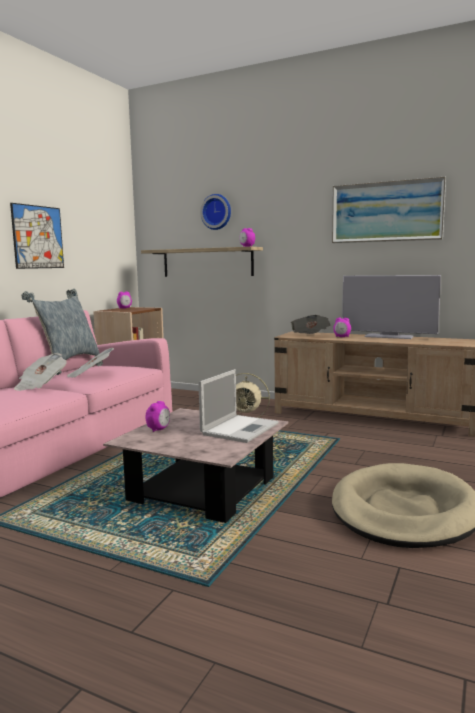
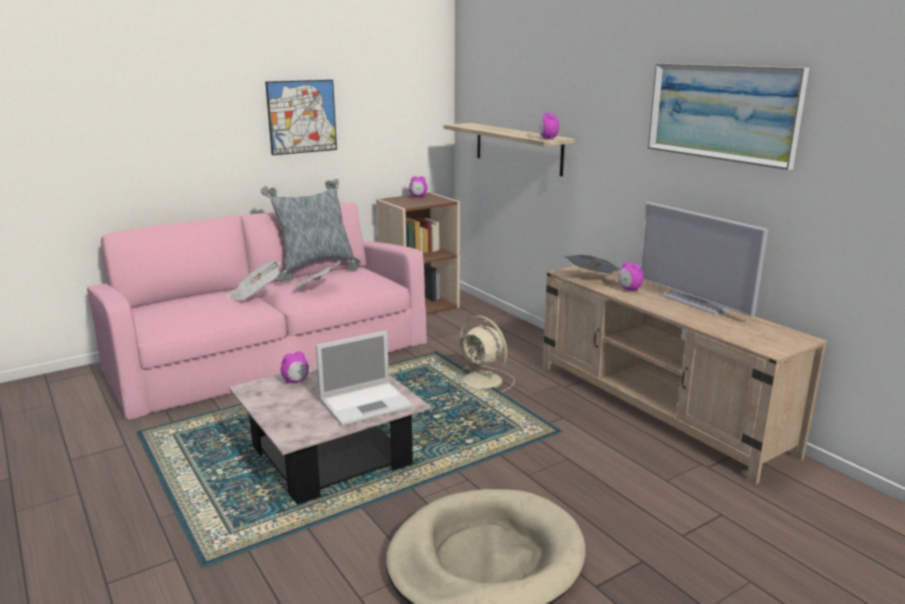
camera: 30 degrees right, 10 degrees up
wall clock [200,194,231,230] -> none

